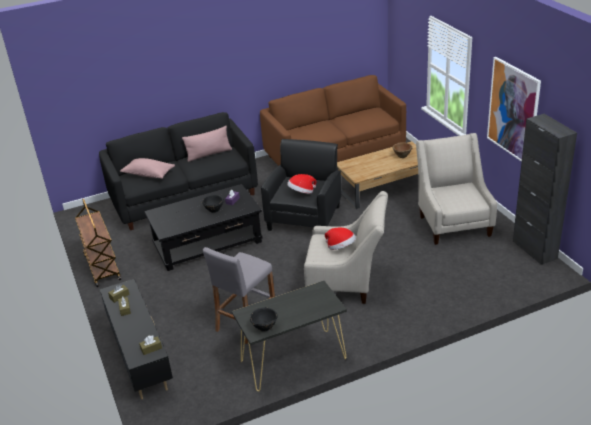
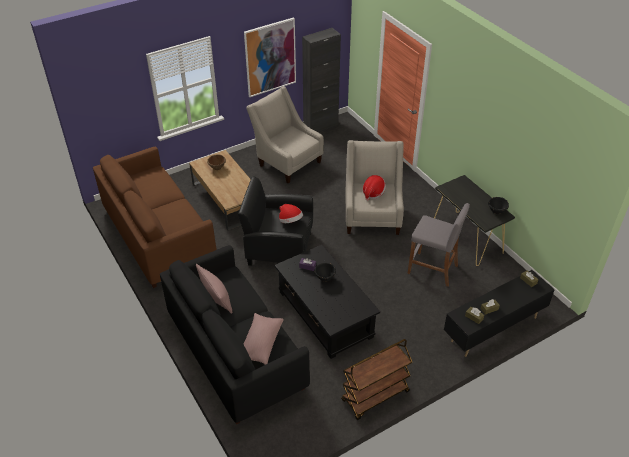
camera: 100 degrees left, 10 degrees up
beige armchair [416,133,497,245] -> beige armchair turned 60 degrees clockwise [246,86,324,183]

